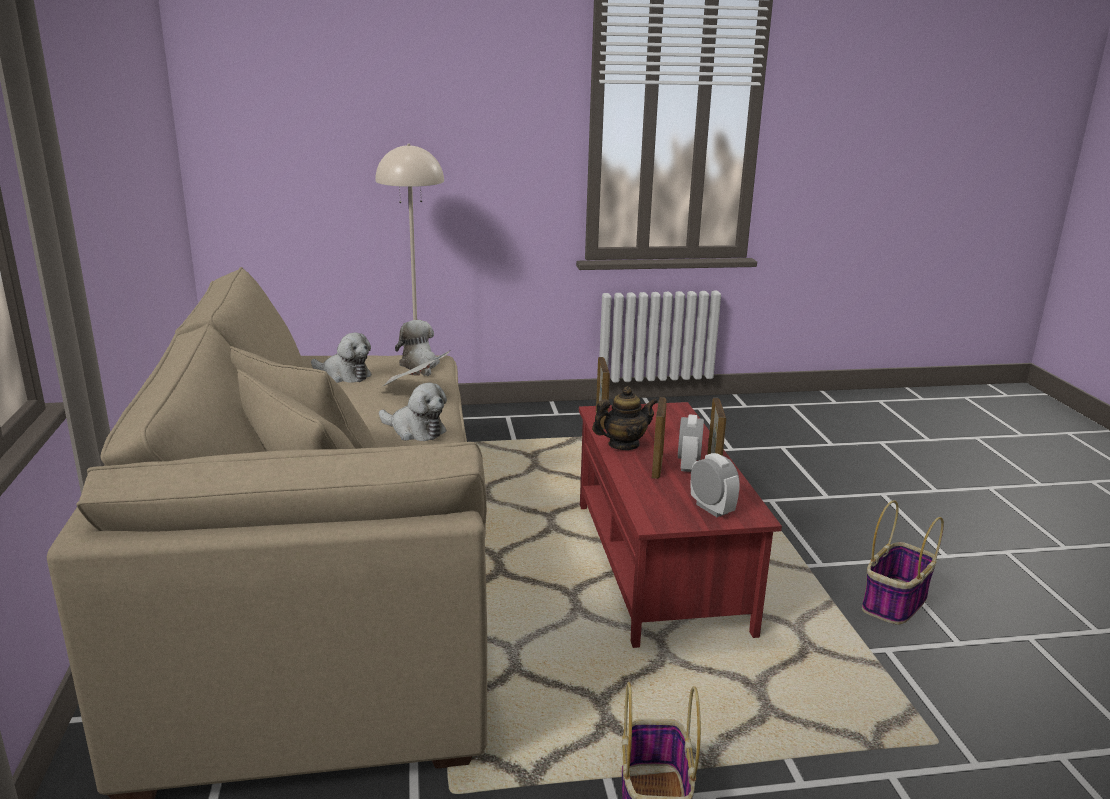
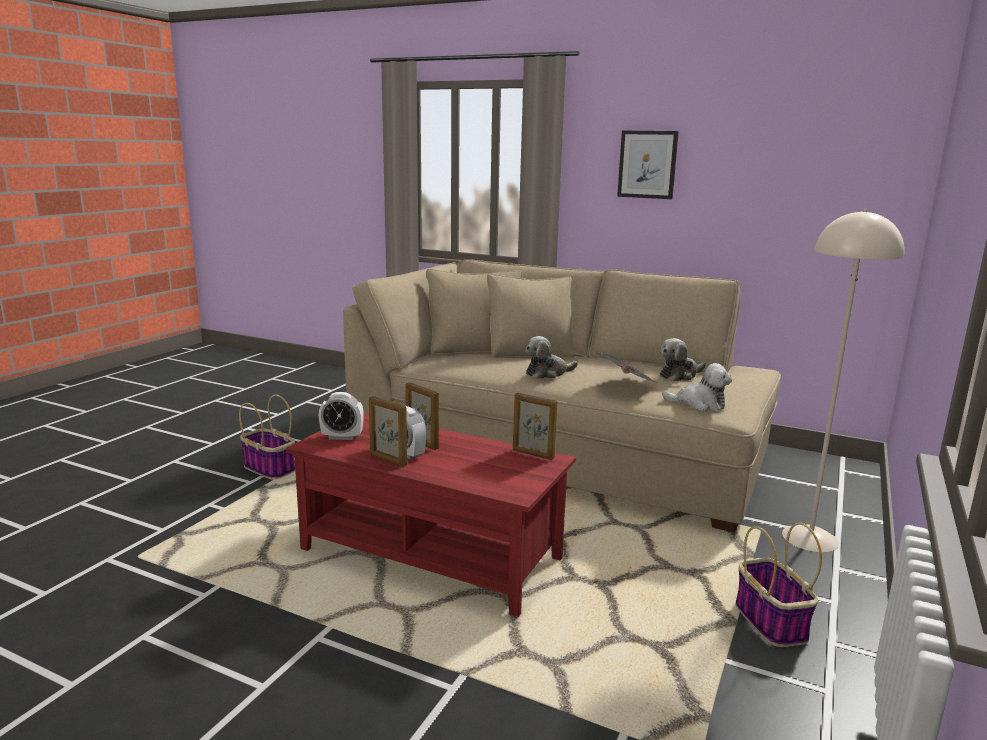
camera: 125 degrees right, 5 degrees down
teapot [592,386,658,450] -> none
basket [862,500,944,625] -> basket moved to [736,522,822,647]
none -> picture [617,131,679,199]

